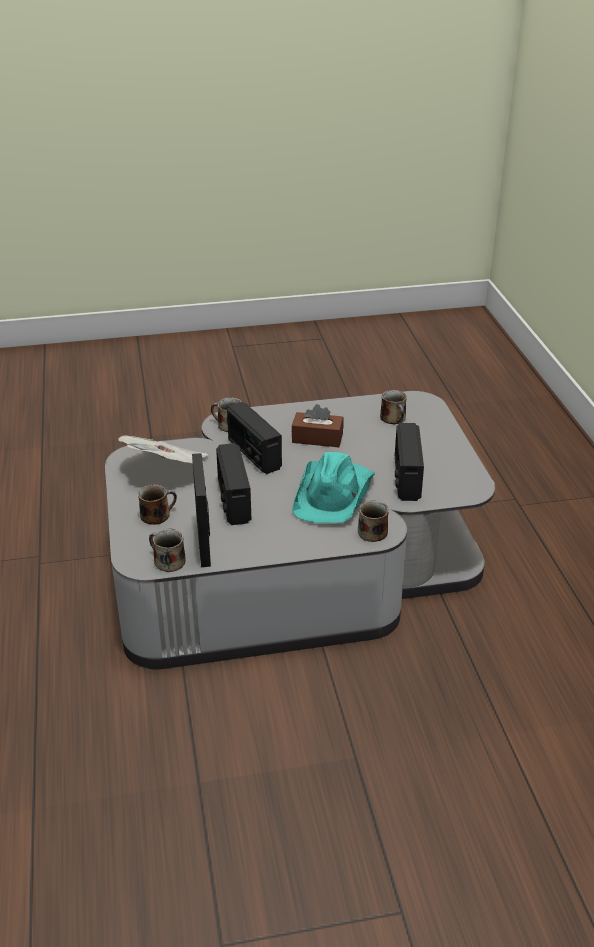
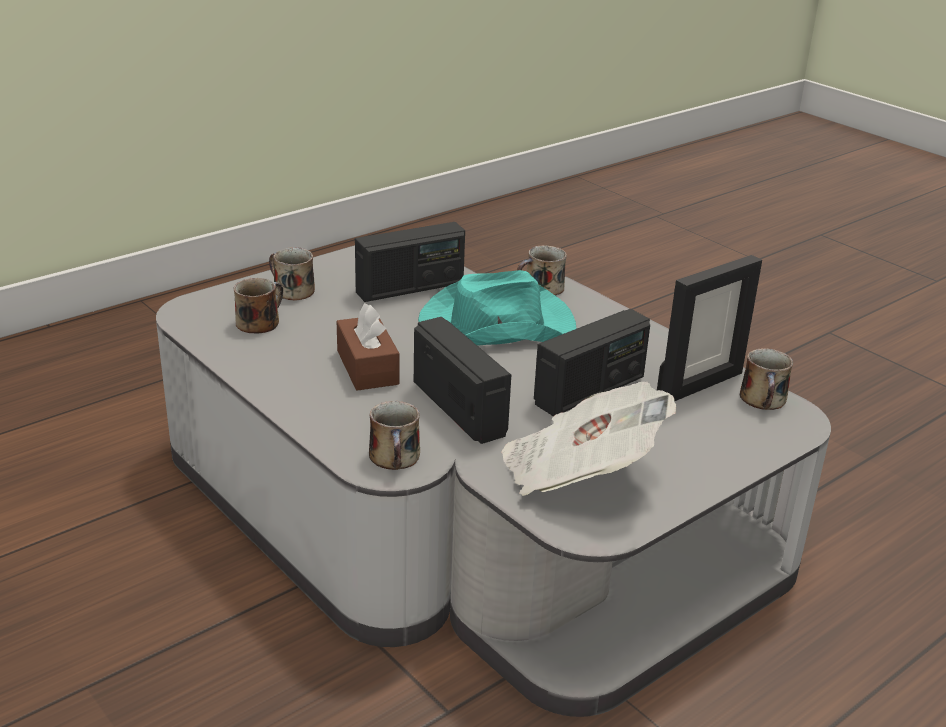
camera: 120 degrees left, 5 degrees down
mug [138,484,177,525] -> mug moved to [269,247,315,300]
radio [227,402,282,474] -> radio turned 60 degrees counterclockwise [414,317,511,444]

